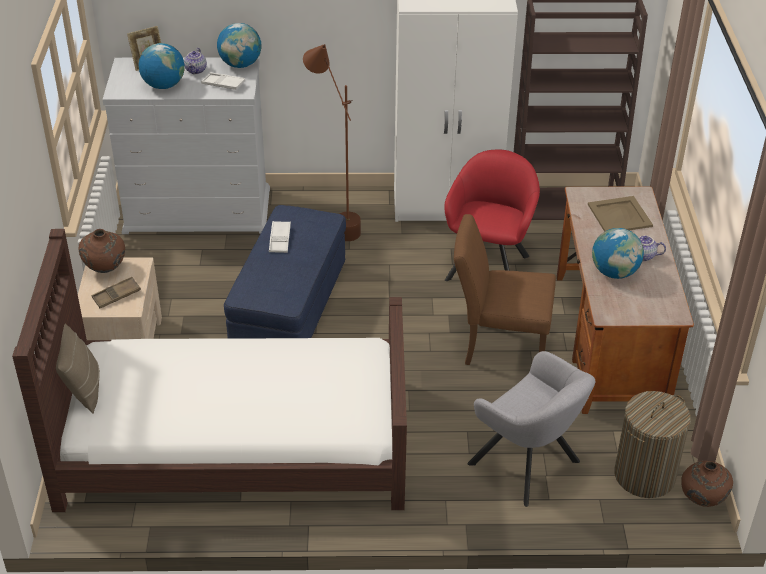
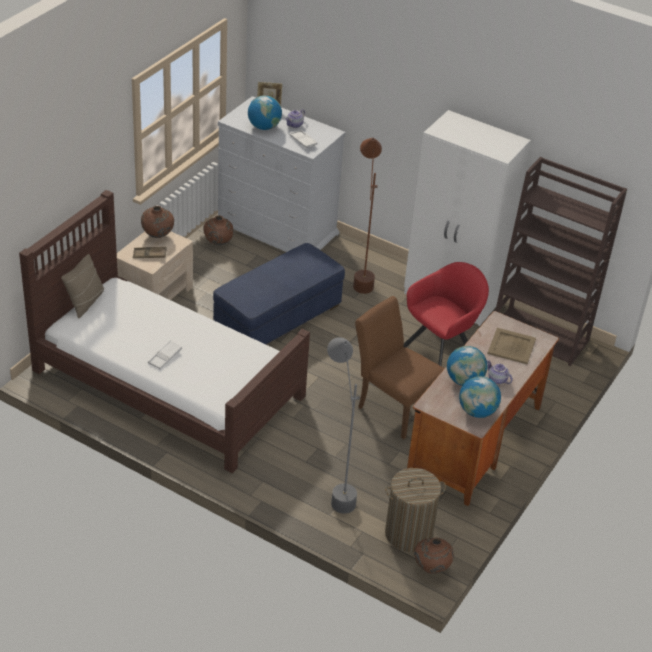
camera: 30 degrees right, 0 degrees up
globe [217,23,261,68] -> globe moved to [459,376,501,418]
white tray [269,221,291,253] -> white tray moved to [148,341,182,369]
grey armchair [468,351,595,507] -> grey floor lamp [327,337,359,514]
none -> brown vase [203,215,234,246]

